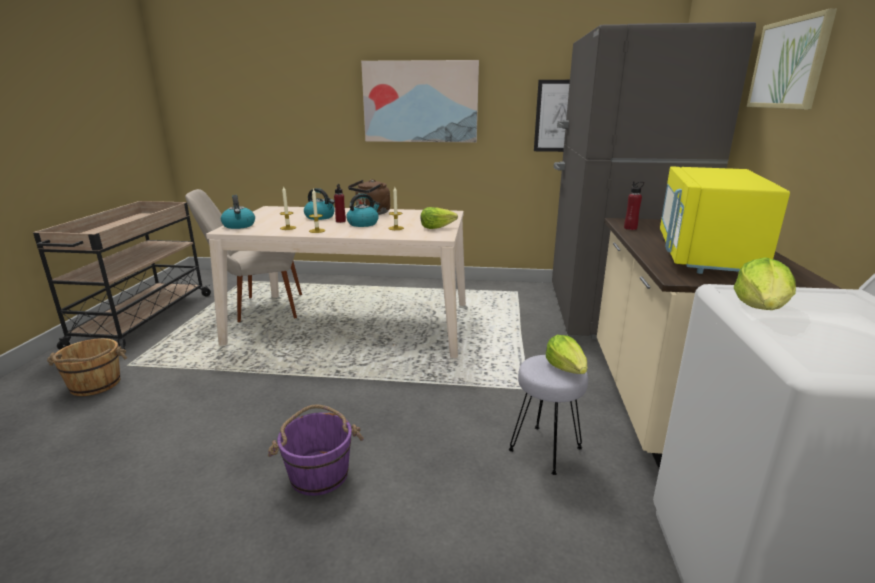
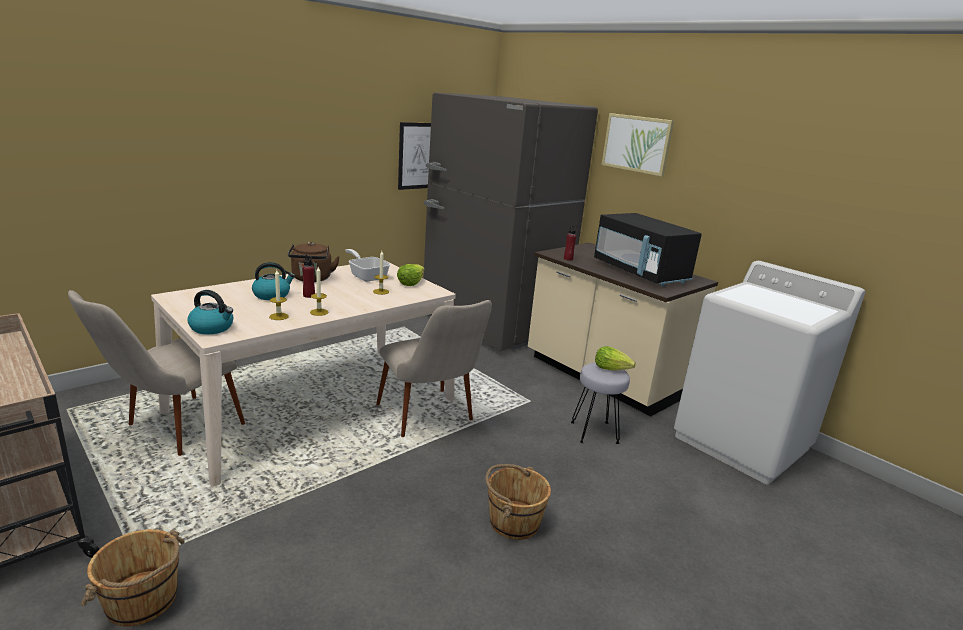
camera: 50 degrees left, 0 degrees up
purple bucket [268,404,364,496] -> brown bucket [485,464,551,540]
kettle [346,193,380,227] -> none
picture [361,60,479,143] -> none
yellow microwave [660,166,790,274] -> black microwave [594,213,702,287]
lettuce [734,257,796,310] -> none
none -> frying pan [345,249,390,282]
none -> beige chair [376,300,492,437]

